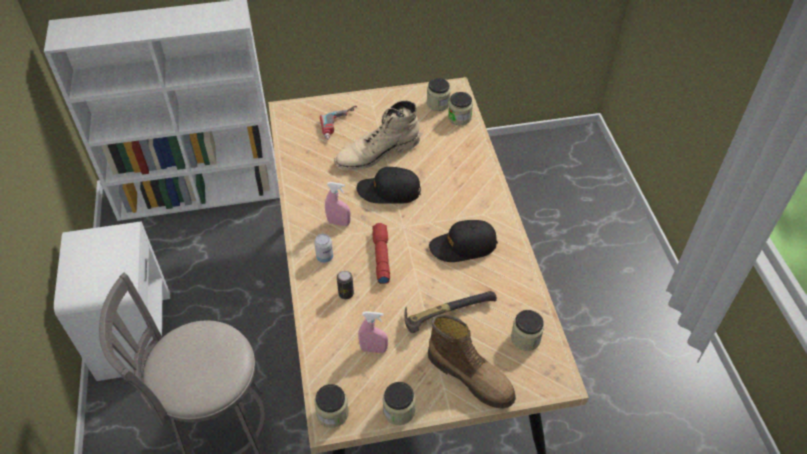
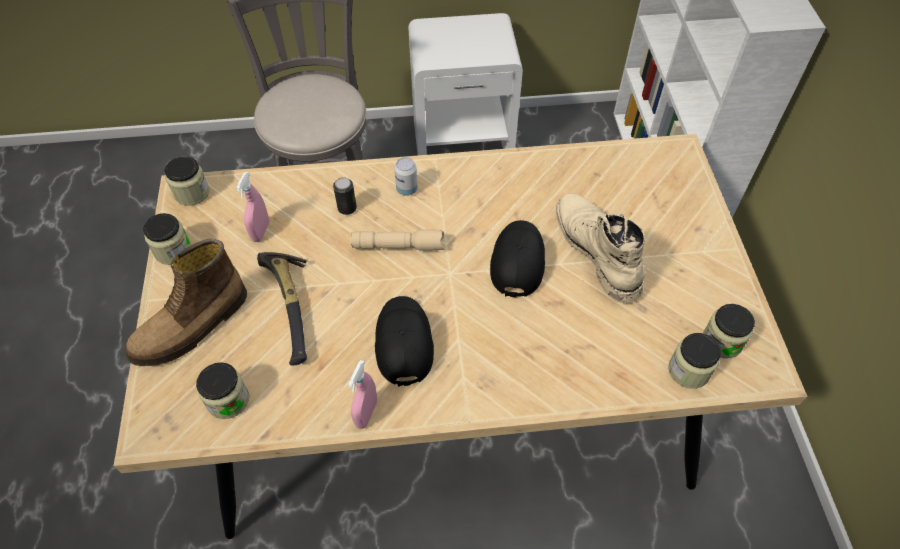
camera: 95 degrees right, 5 degrees up
power drill [320,106,357,140] -> none
pink spray bottle [325,182,351,226] -> pink spray bottle moved to [348,360,377,429]
red flashlight [372,223,390,284] -> beige flashlight [350,230,444,251]

